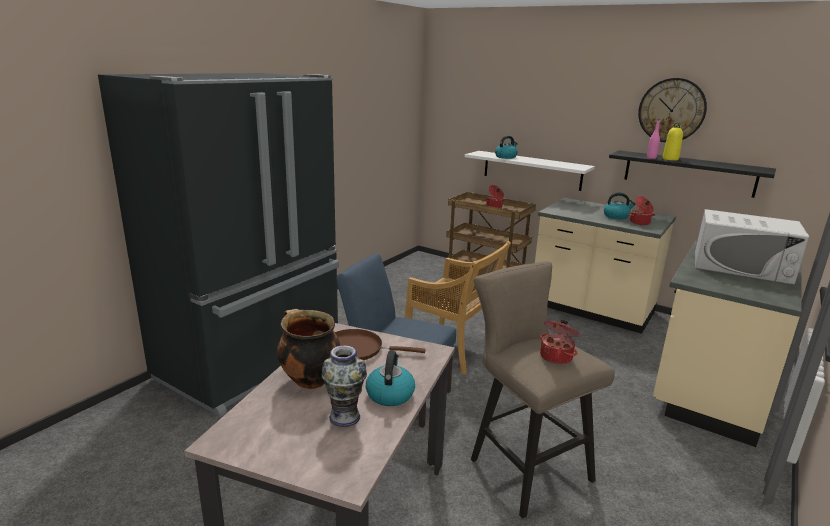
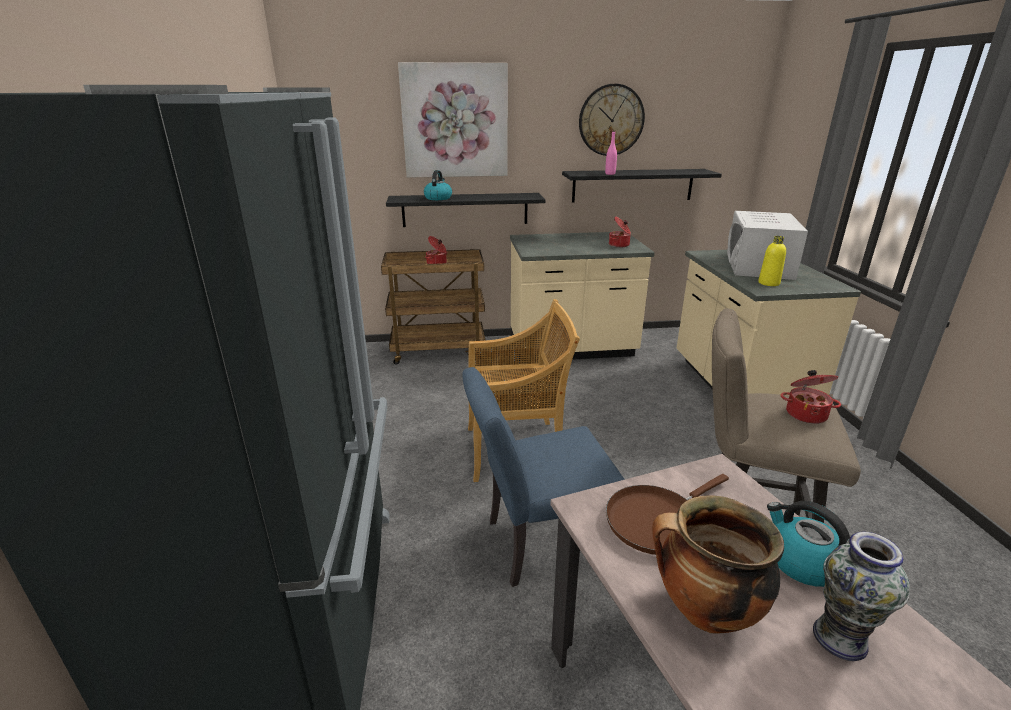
camera: 40 degrees left, 5 degrees up
white shelf [465,151,595,191] -> black shelf [386,193,546,227]
kettle [604,193,636,219] -> none
yellow bottle [662,123,683,161] -> yellow bottle moved to [758,236,786,286]
white microwave [695,209,809,285] -> white microwave turned 120 degrees clockwise [727,211,808,280]
none -> picture [398,62,508,178]

